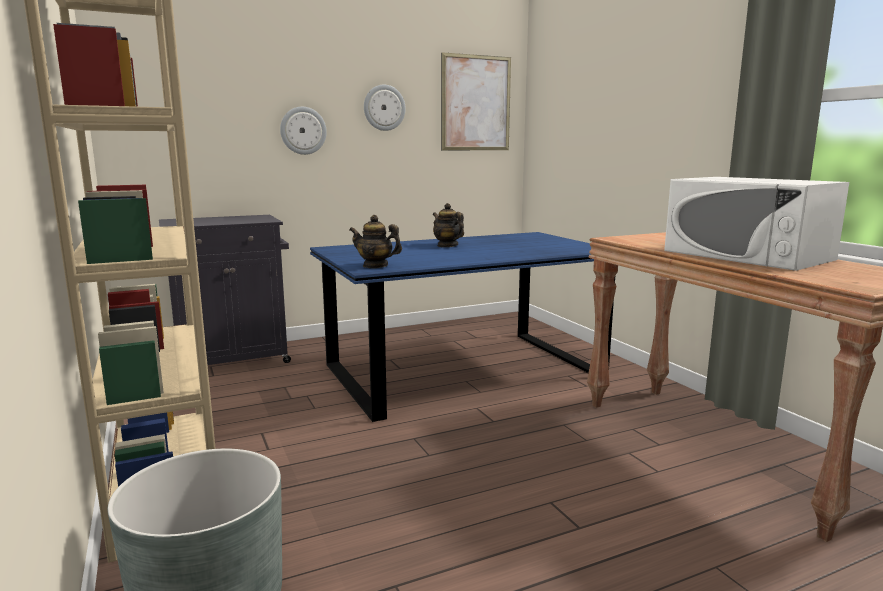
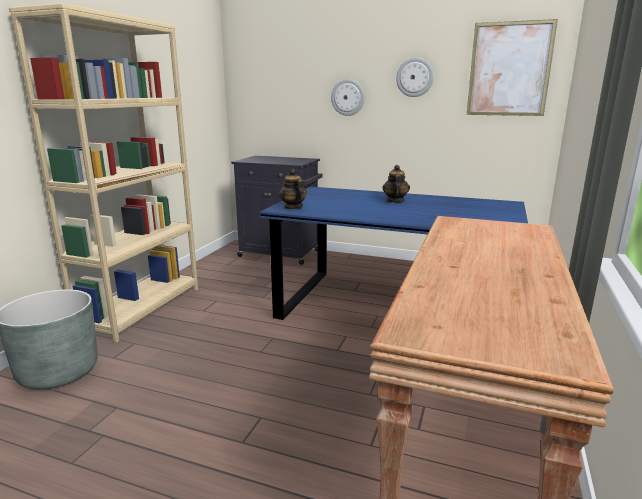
camera: 45 degrees right, 5 degrees up
white microwave [664,177,849,271] -> none

